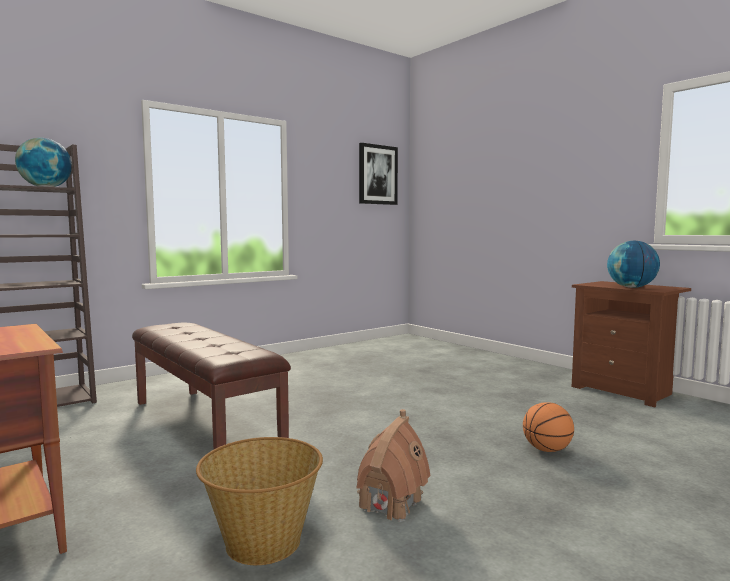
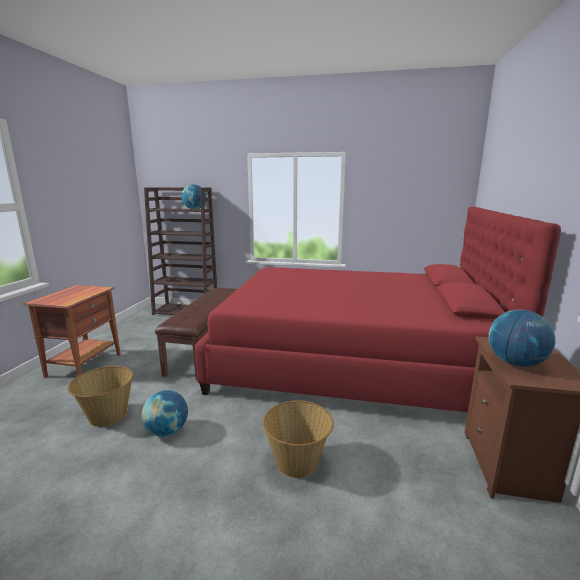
camera: 50 degrees right, 10 degrees up
toy house [356,409,431,522] -> globe [141,390,188,437]
picture [359,143,398,205] -> none
basketball [523,402,574,452] -> basket [263,401,334,478]
none -> red bed [195,206,561,412]

